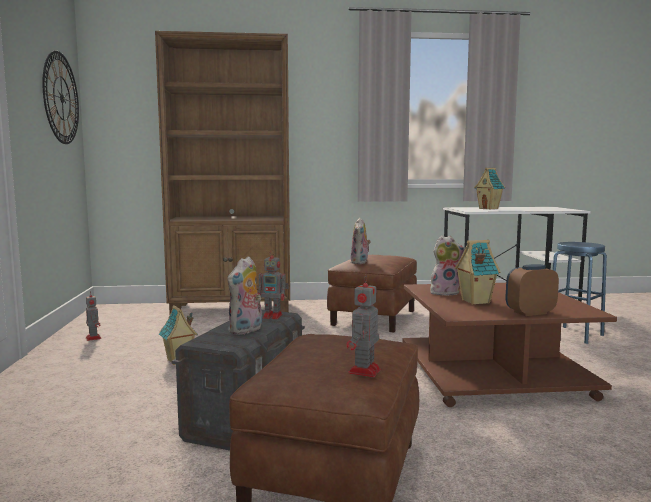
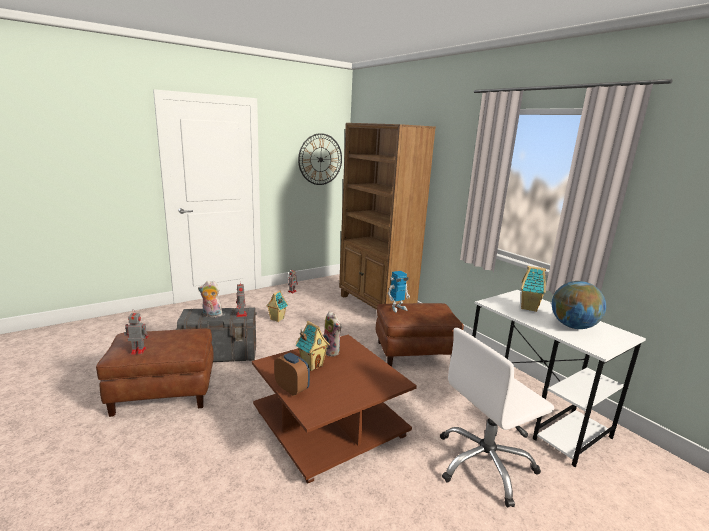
camera: 60 degrees right, 10 degrees up
plush toy [350,218,371,264] -> toy robot [387,271,410,313]
blue stool [552,242,607,344] -> white office chair [440,328,554,508]
none -> globe [552,281,606,329]

